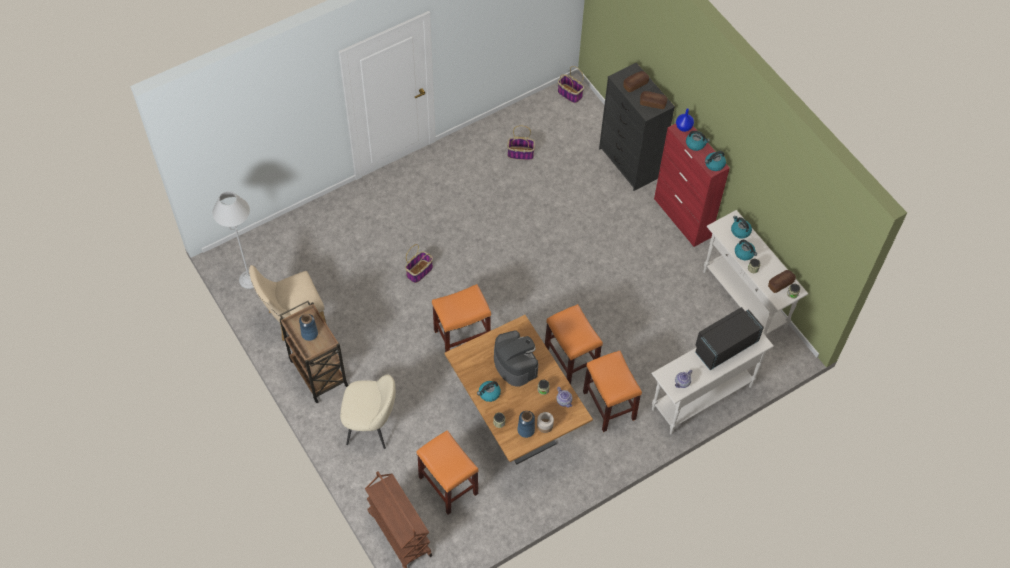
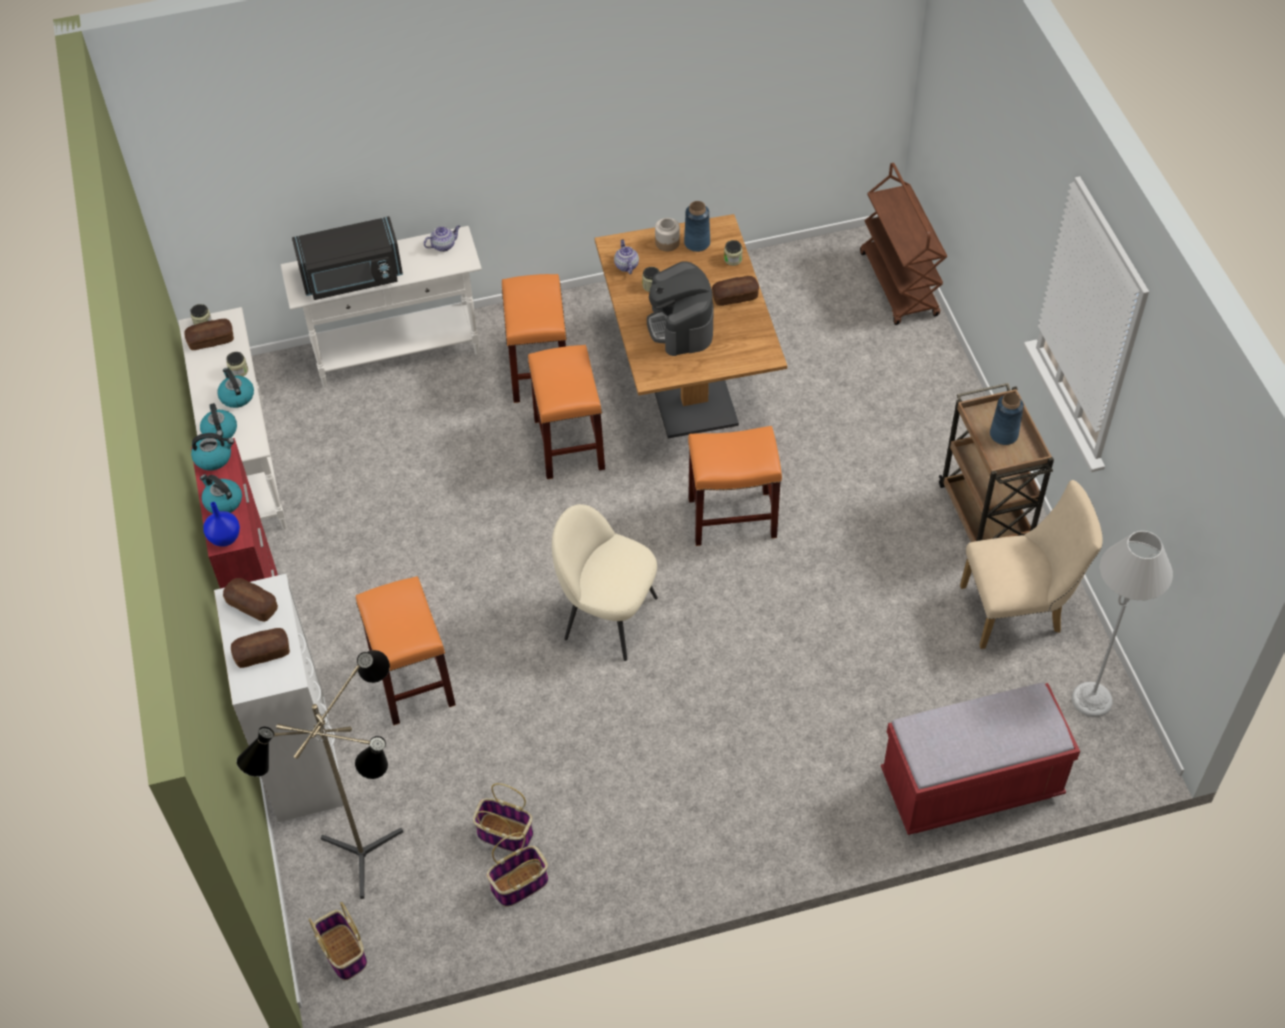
camera: 160 degrees left, 5 degrees down
beige chair [340,374,396,449] -> beige chair moved to [552,504,658,661]
basket [405,244,433,283] -> basket moved to [486,832,548,907]
orange stool [417,430,479,515] -> orange stool moved to [356,576,456,725]
kettle [477,381,501,402] -> bread [712,276,759,306]
black dresser [599,63,675,191] -> white dresser [214,574,344,822]
none -> floor lamp [237,650,403,899]
none -> red bench [881,683,1080,835]

